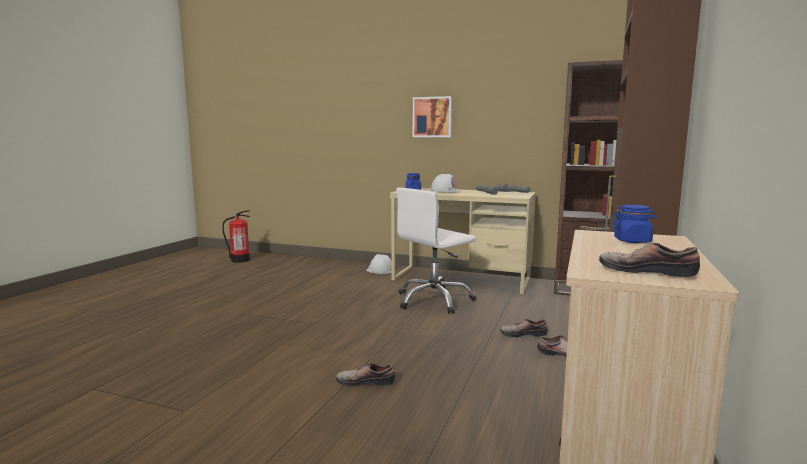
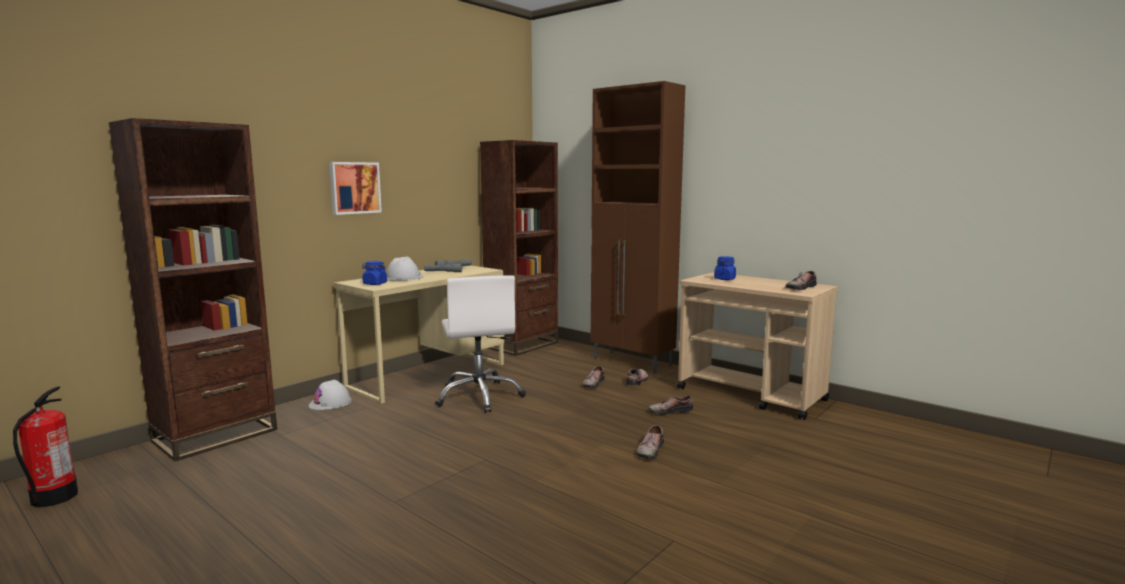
camera: 70 degrees left, 0 degrees up
none -> brown bookcase [109,118,277,461]
none -> shoe [649,395,693,415]

